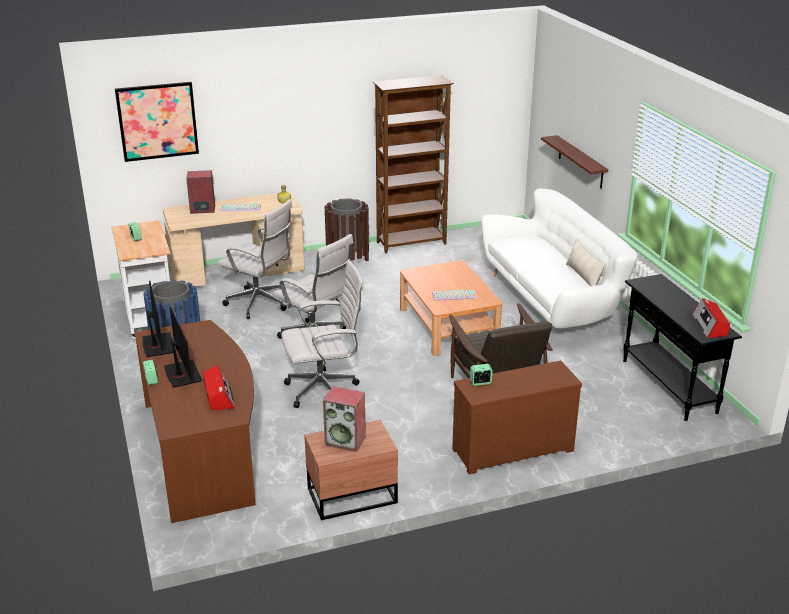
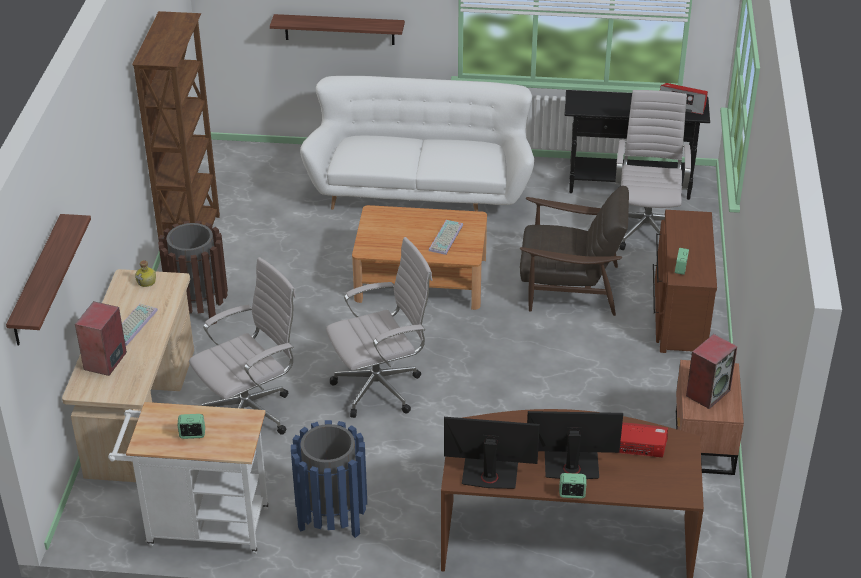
camera: 65 degrees left, 10 degrees up
picture [115,82,199,162] -> shelf [6,214,91,346]
white office chair [281,260,364,408] -> white office chair moved to [615,90,691,250]
beige pillow [566,239,606,286] -> none

